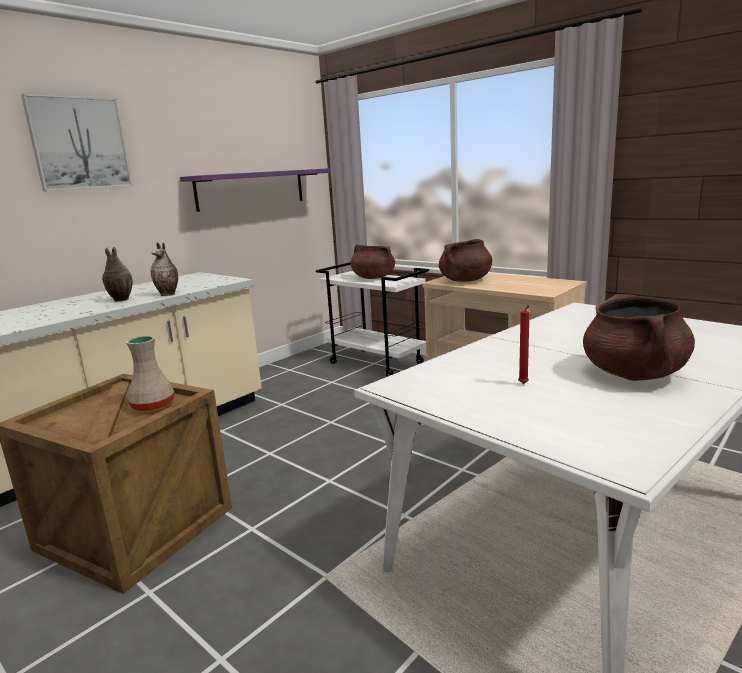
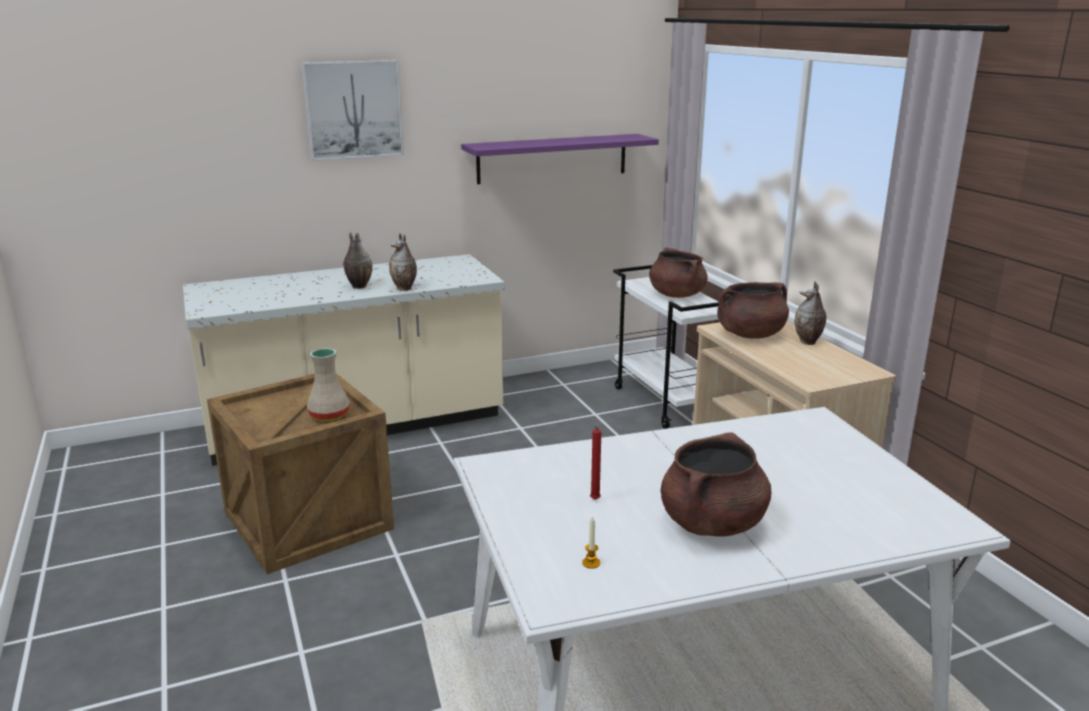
camera: 25 degrees right, 5 degrees up
none -> candle [582,517,600,569]
none -> vase [795,281,826,345]

